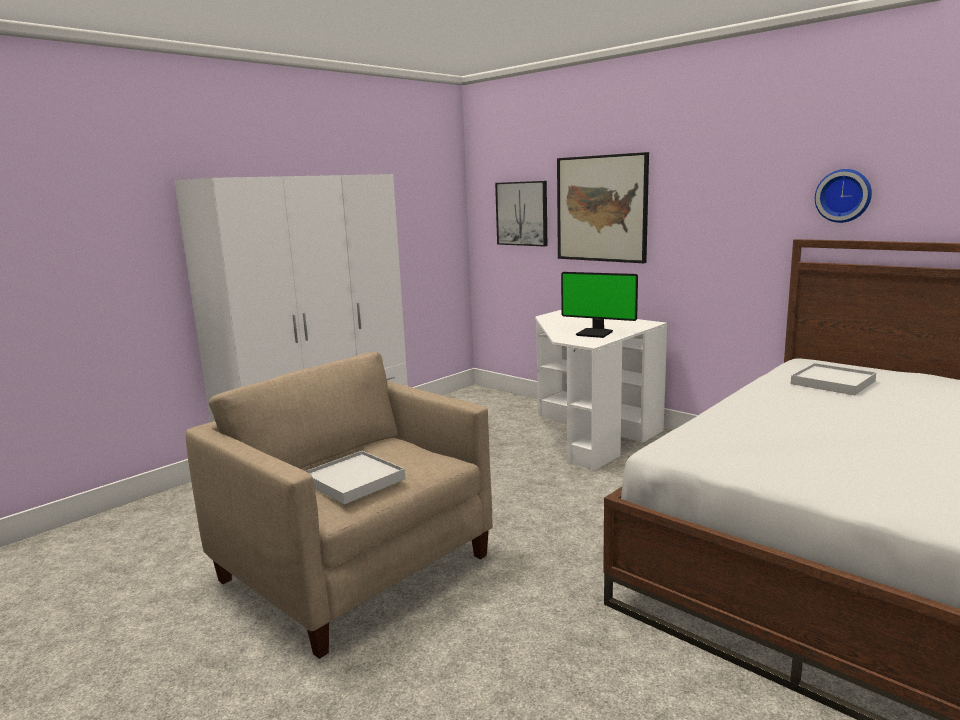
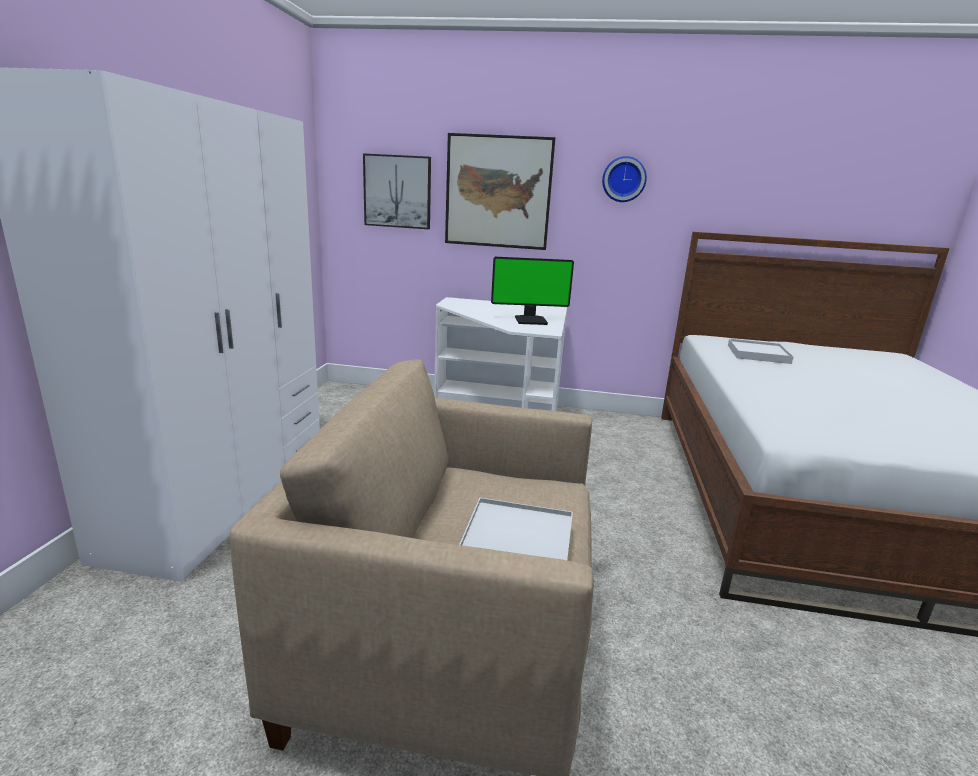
camera: 35 degrees left, 5 degrees up
wall clock [815,169,872,223] -> wall clock moved to [602,156,647,202]

